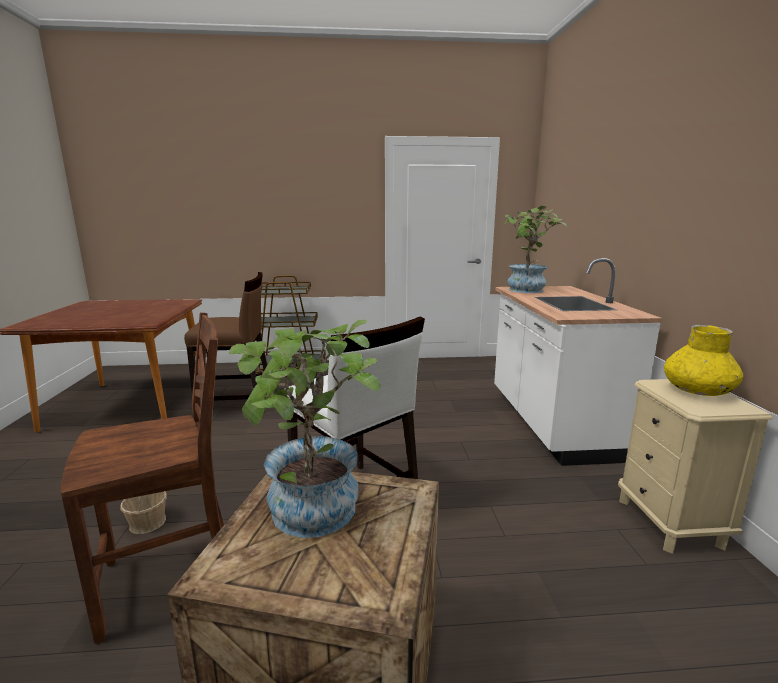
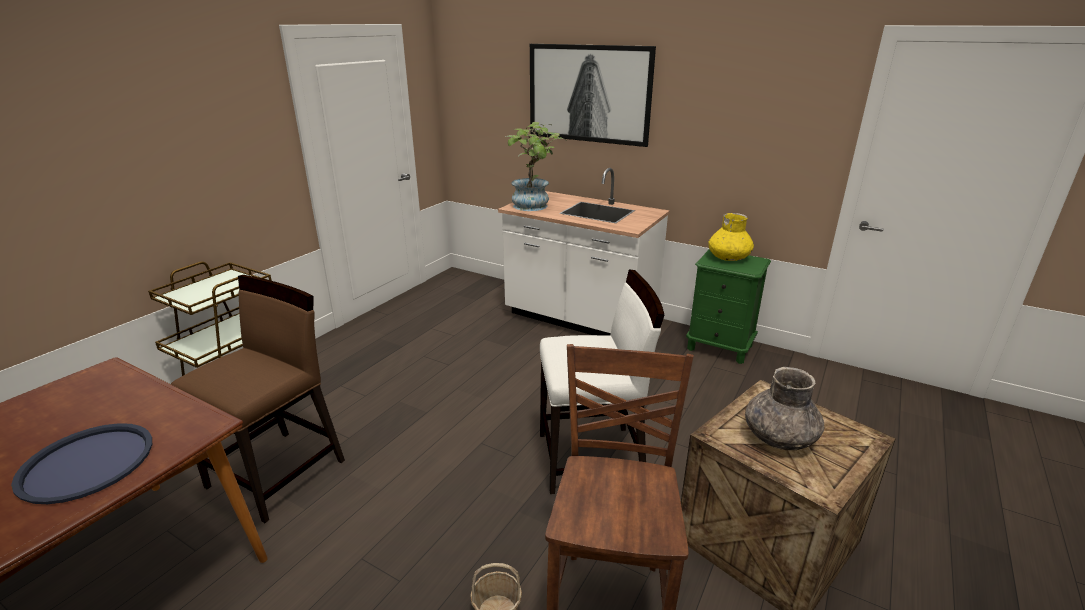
camera: 55 degrees left, 10 degrees up
potted plant [229,319,380,538] -> grey vase [745,367,824,450]
beige nightstand [618,379,772,554] -> green nightstand [686,249,771,364]
none -> blue tray [11,423,152,504]
none -> picture [530,44,656,147]

